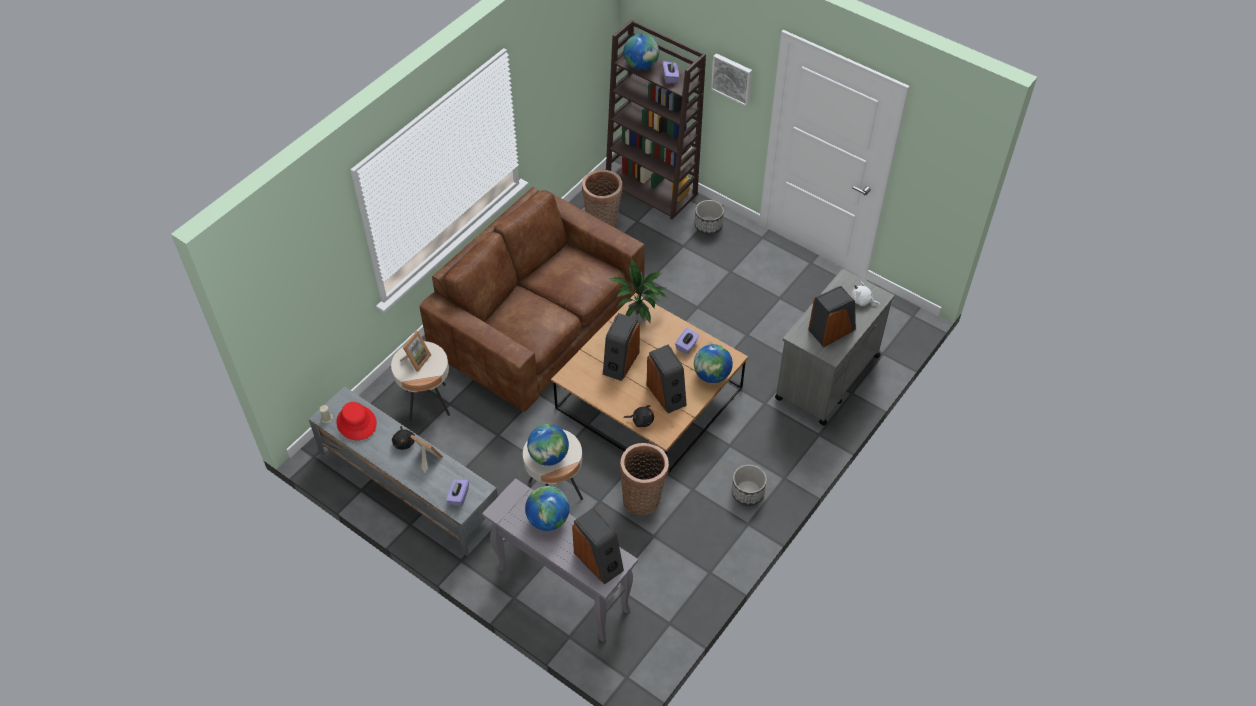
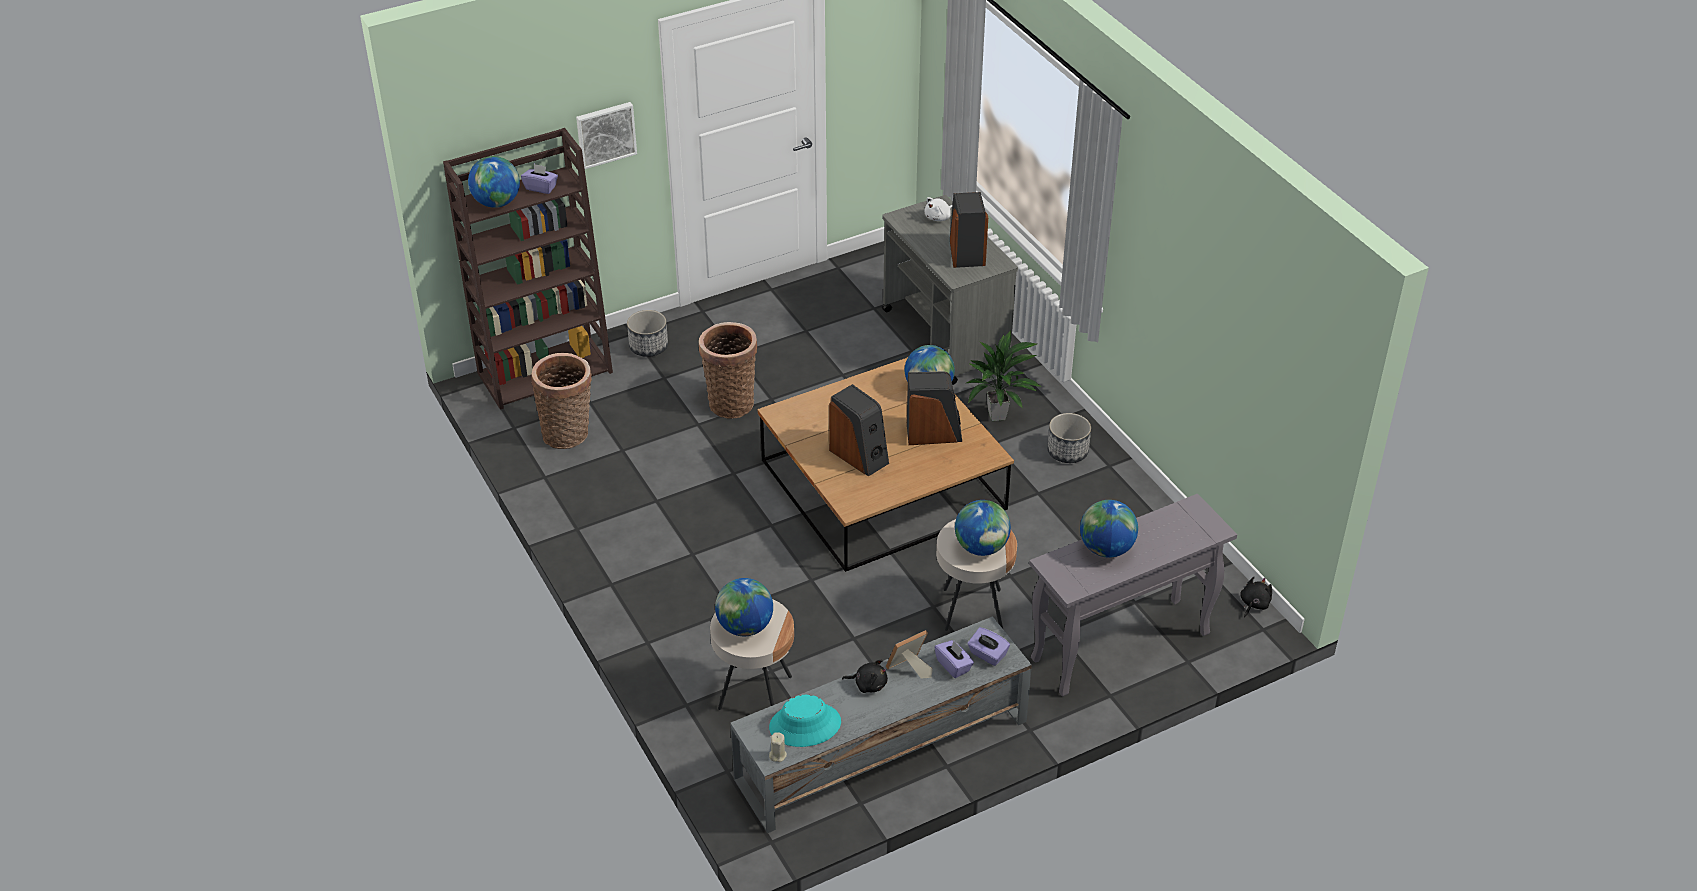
camera: 65 degrees left, 10 degrees down
red hat [336,402,377,440] -> turquoise hat [769,695,841,747]
picture frame [400,331,431,372] -> globe [715,578,773,636]
brown sofa [420,187,645,411] -> none
speaker [572,508,624,584] -> none
potted plant [608,258,668,324] -> potted plant moved to [967,330,1042,421]
basket [620,443,669,516] -> basket moved to [699,322,757,419]
black plush toy [624,405,654,427] -> black plush toy moved to [1240,577,1272,618]
purple tissue box [675,328,699,354] -> purple tissue box moved to [934,640,974,678]

